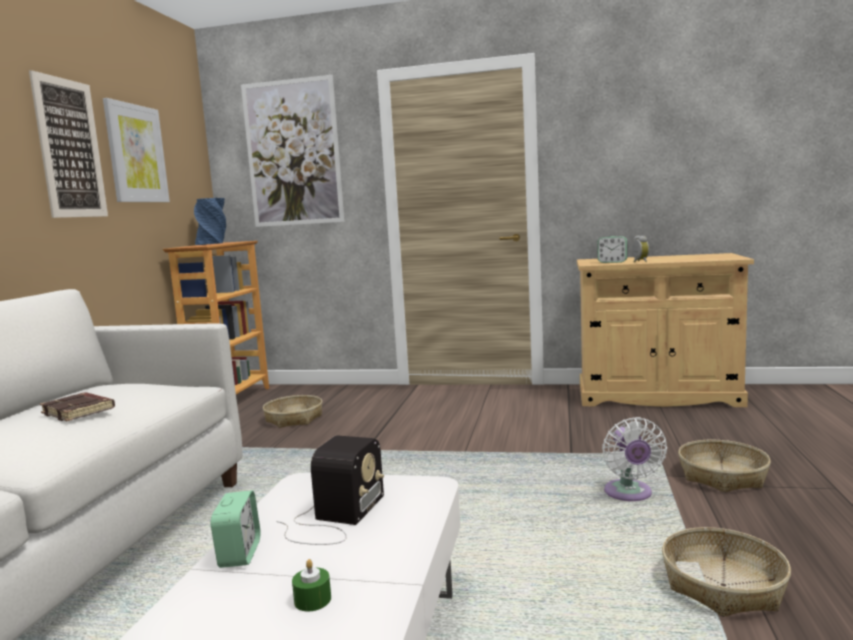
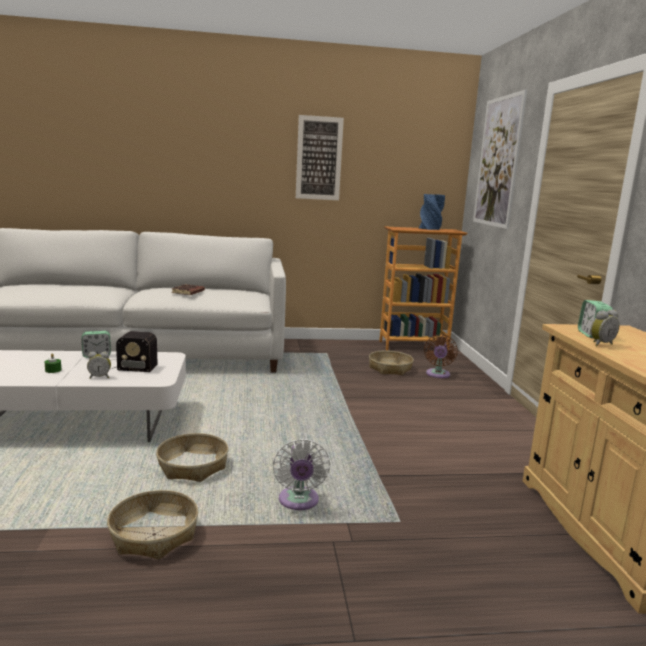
camera: 70 degrees right, 5 degrees up
picture [103,98,170,202] -> none
white fan [602,417,667,501] -> white fan turned 75 degrees counterclockwise [273,439,330,510]
basket [678,440,771,492] -> basket moved to [156,433,228,482]
none -> alarm clock [87,351,111,379]
none -> brown fan [424,334,458,378]

